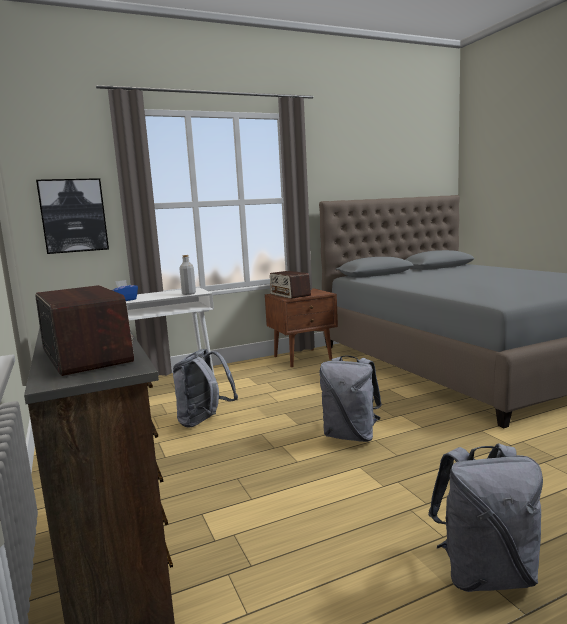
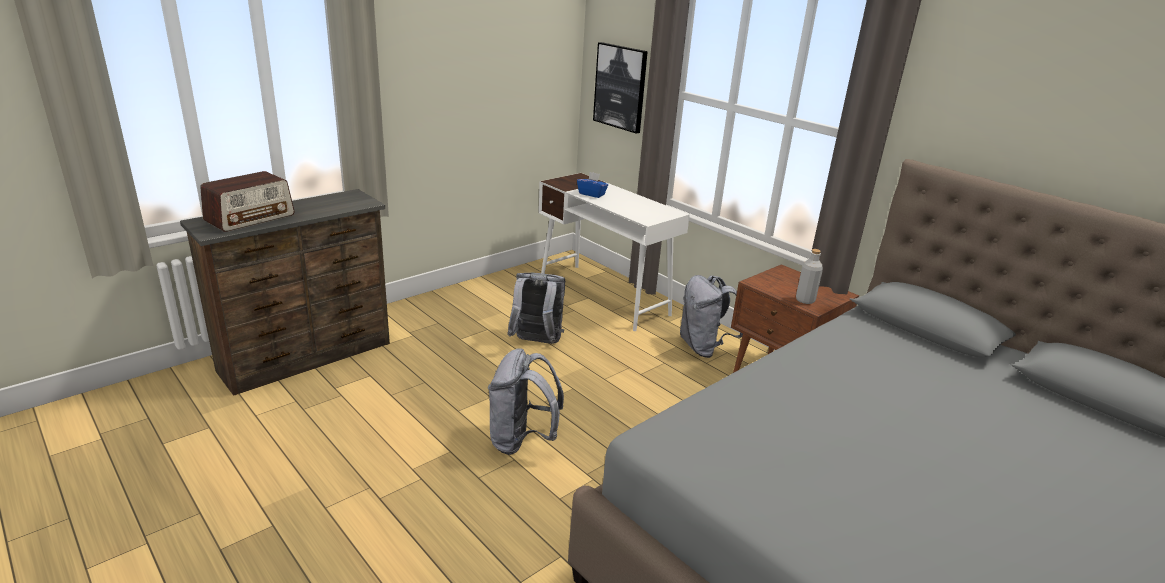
camera: 70 degrees right, 15 degrees up
grey bottle [179,255,196,295] -> grey bottle moved to [796,249,823,304]
radio [270,271,311,299] -> none
grey backpack [428,443,543,592] -> grey backpack moved to [680,275,743,358]

